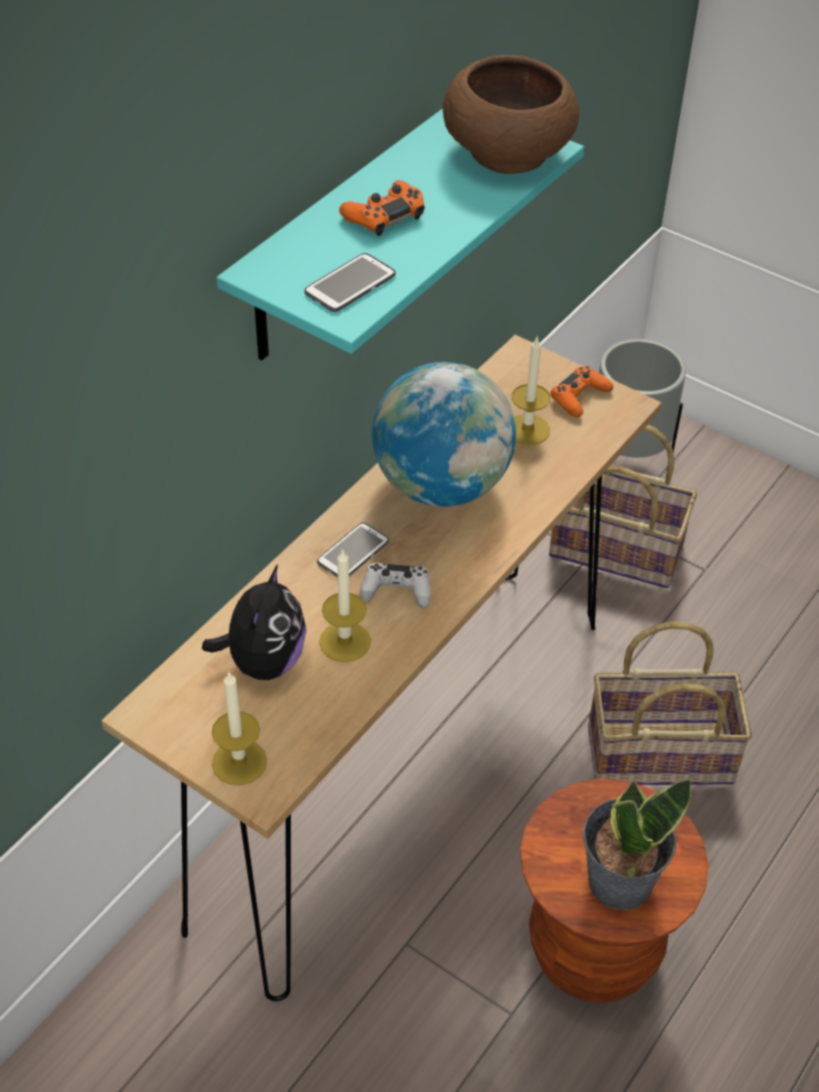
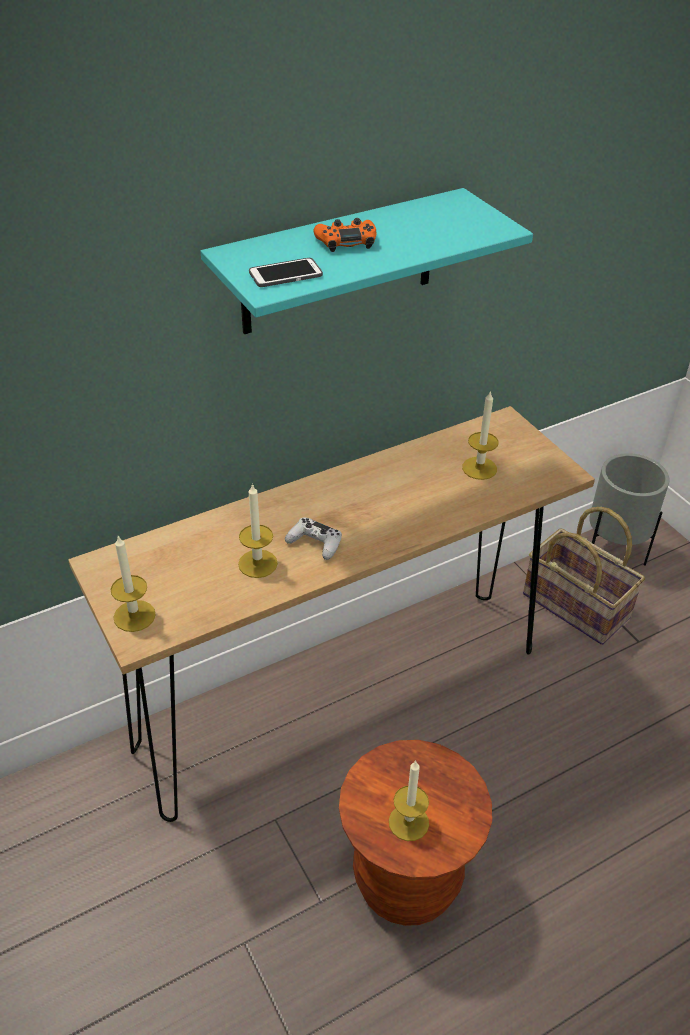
camera: 25 degrees right, 5 degrees down
plush toy [202,564,307,680] -> none
phone [317,522,389,577] -> none
globe [372,362,516,507] -> none
brown bowl [443,55,579,174] -> none
orange game controller [550,366,613,417] -> none
potted plant [583,778,692,910] -> candle [389,761,429,841]
basket [588,621,752,785] -> none

